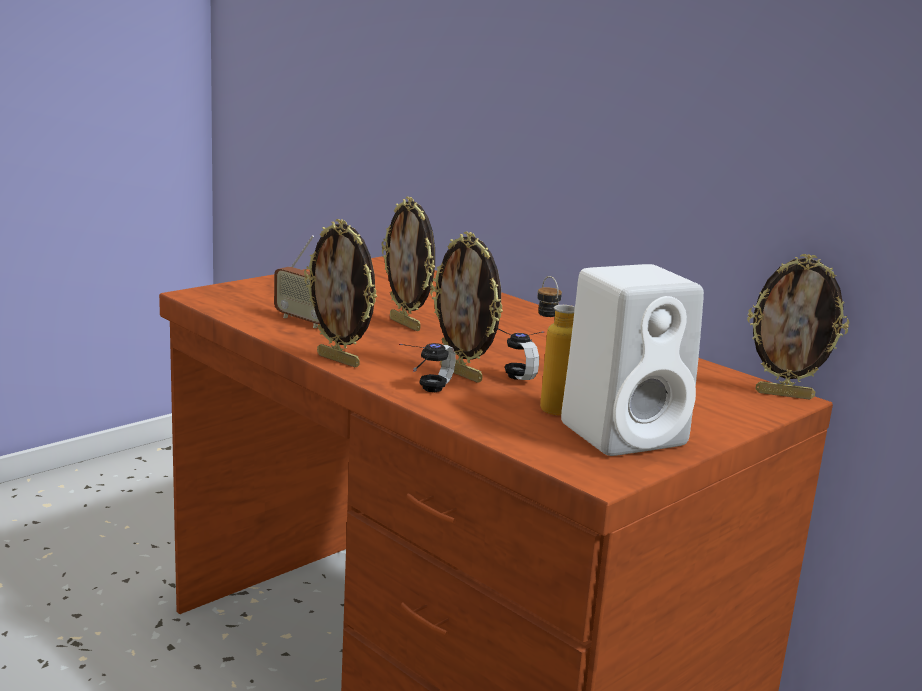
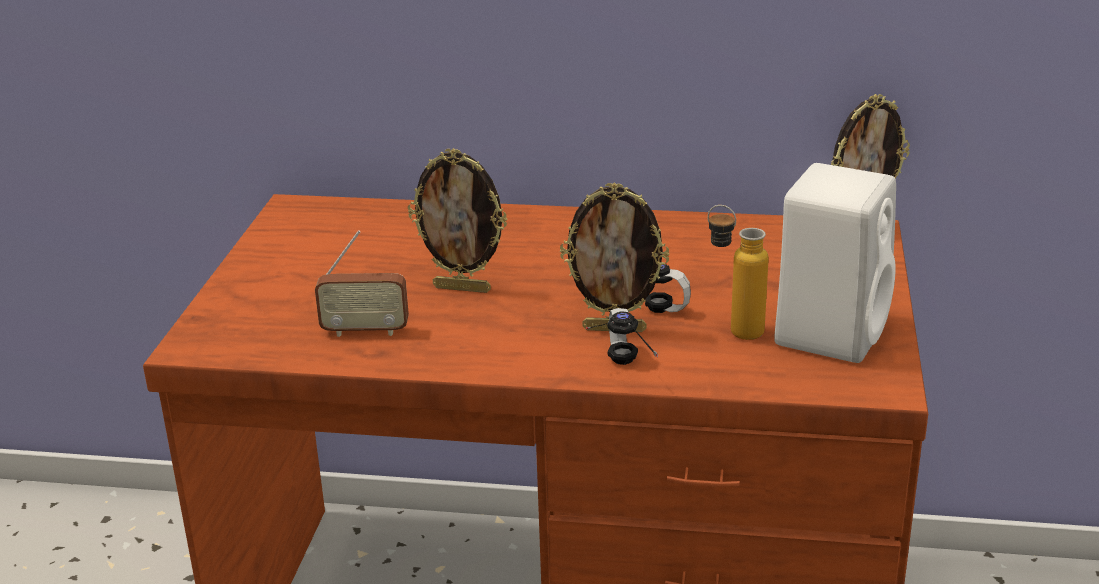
camera: 35 degrees left, 10 degrees up
picture frame [304,219,377,367] -> none

